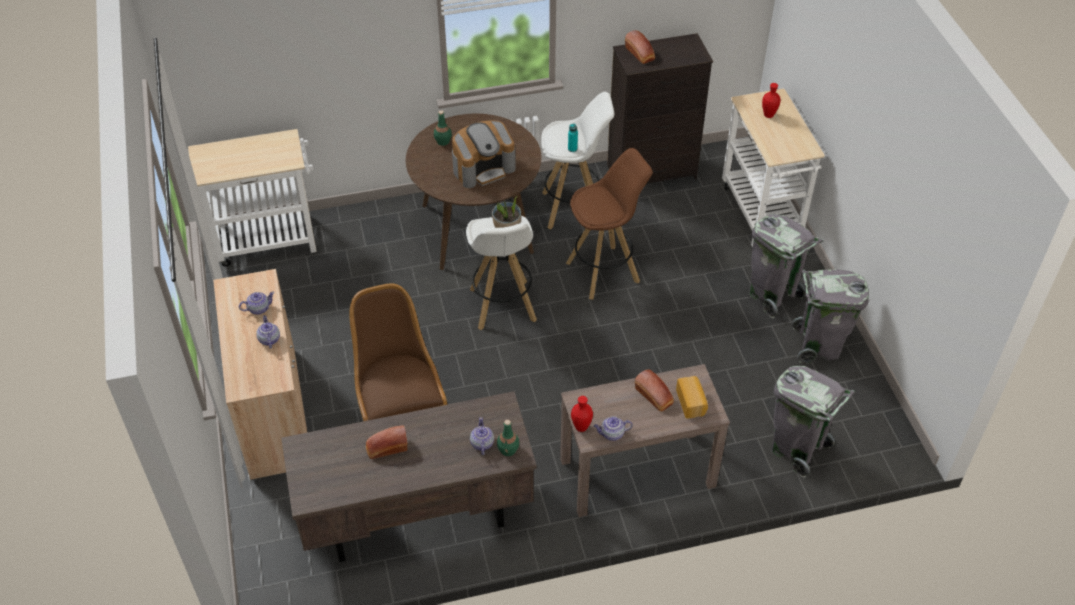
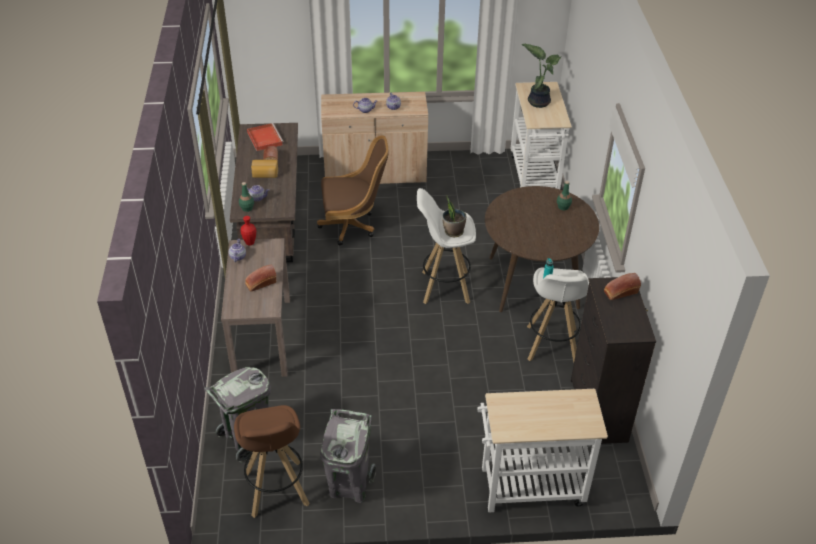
camera: 100 degrees right, 5 degrees down
coffee machine [452,121,516,188] -> none
brown stool [566,148,653,300] -> brown stool moved to [234,405,310,518]
bread [676,376,708,418] -> bread moved to [251,160,278,178]
grey trash can [749,214,823,318] -> none
red vase [762,83,781,118] -> none
none -> red tray [247,123,284,151]
none -> potted plant [521,44,561,108]

